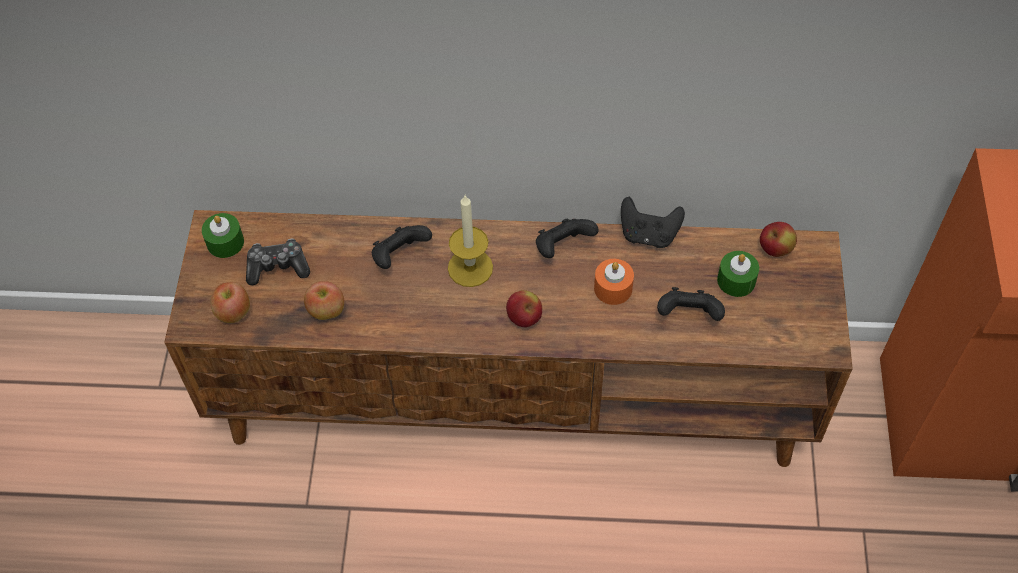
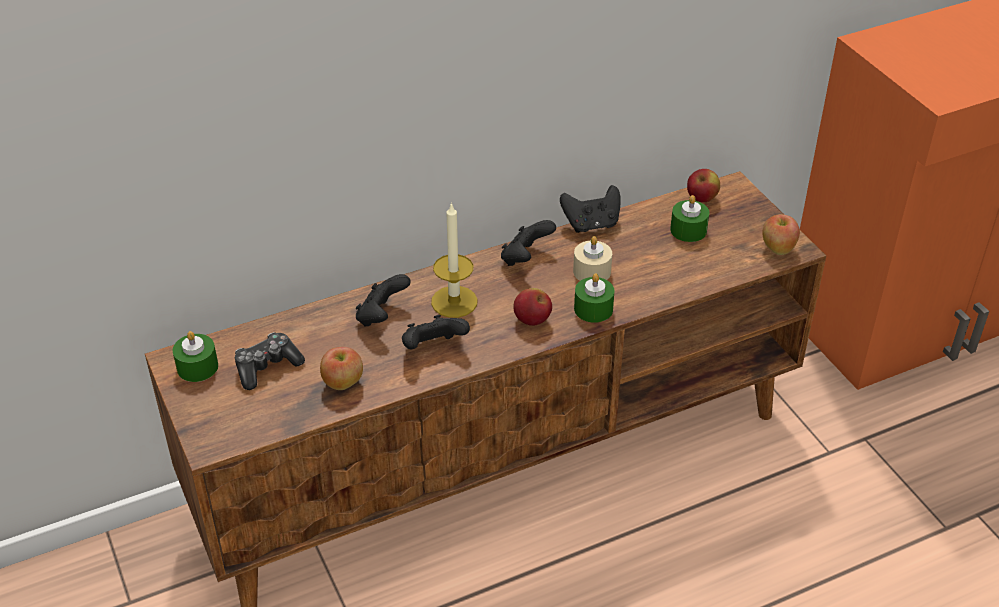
camera: 30 degrees left, 15 degrees down
apple [210,282,250,323] -> apple moved to [762,214,800,255]
orange candle [594,259,634,305] -> beige candle [573,236,612,281]
black game controller [657,287,725,321] -> black game controller moved to [402,315,470,349]
none -> green candle [574,273,615,323]

